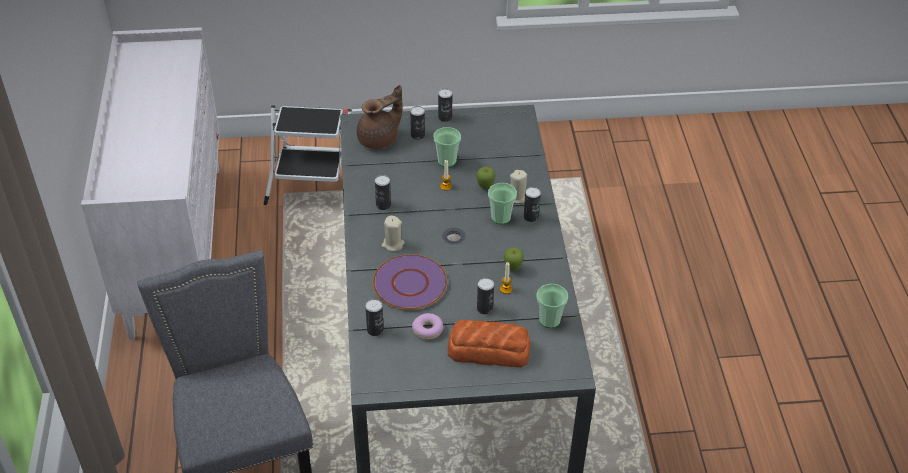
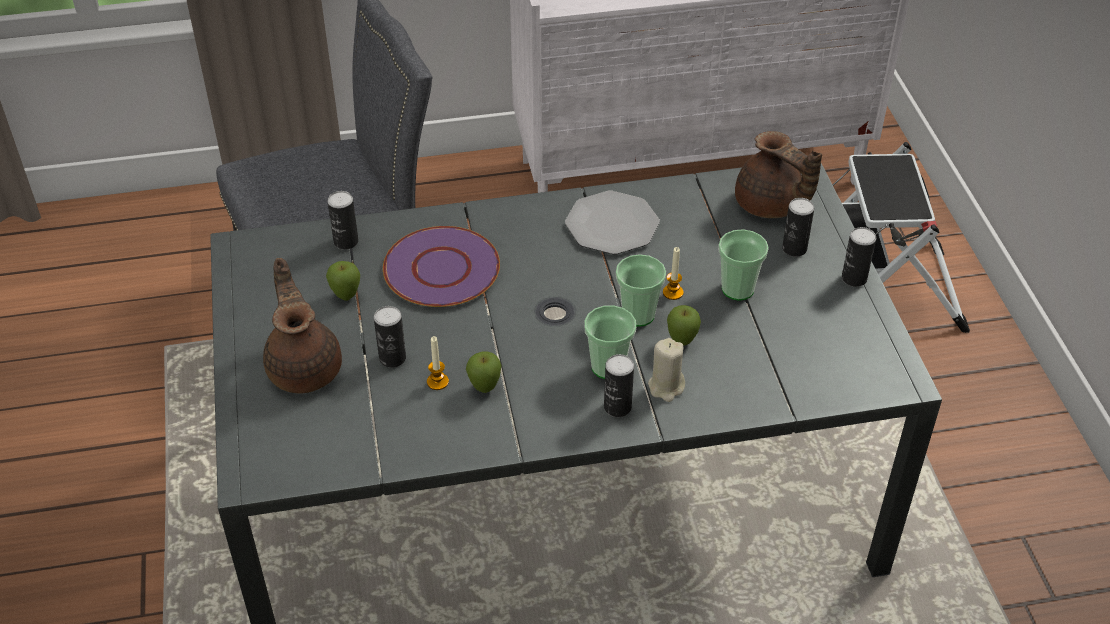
camera: 85 degrees right, 0 degrees up
can [375,175,391,210] -> plate [565,191,660,254]
beige candle [382,216,404,252] -> none
donut [412,313,443,340] -> apple [326,261,360,301]
bread [448,320,530,367] -> brown teapot [263,258,342,394]
cup [537,284,568,328] -> cup moved to [616,254,666,327]

